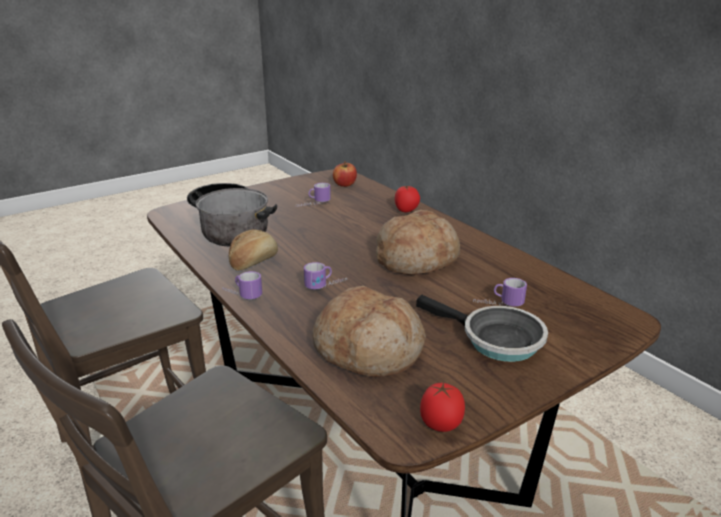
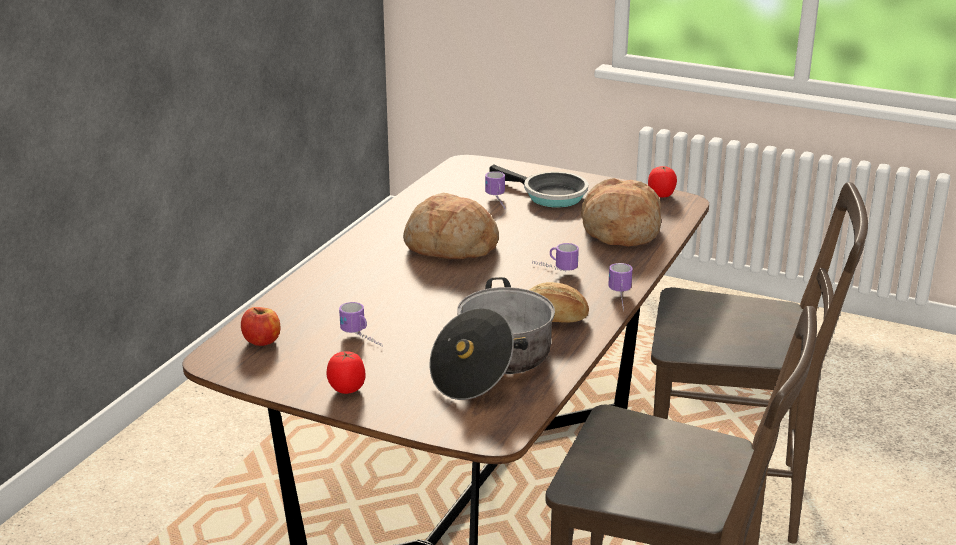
camera: 120 degrees left, 0 degrees up
tomato [395,186,420,212] -> tomato moved to [326,351,366,394]
frying pan [416,295,548,362] -> frying pan turned 120 degrees clockwise [489,165,588,208]

